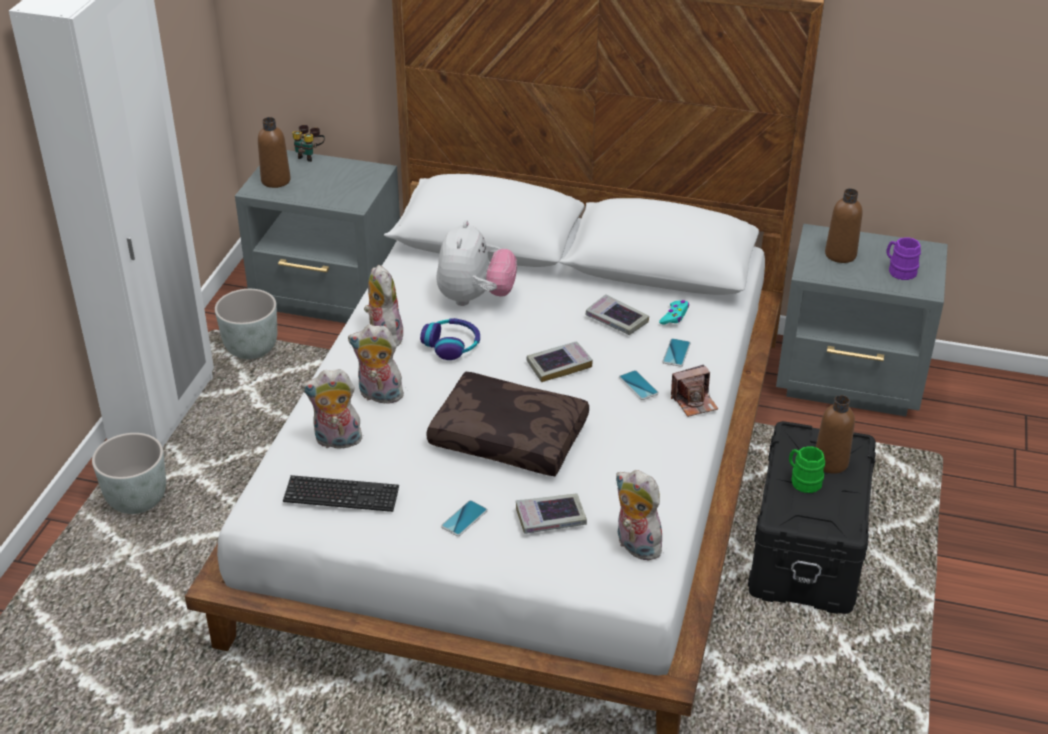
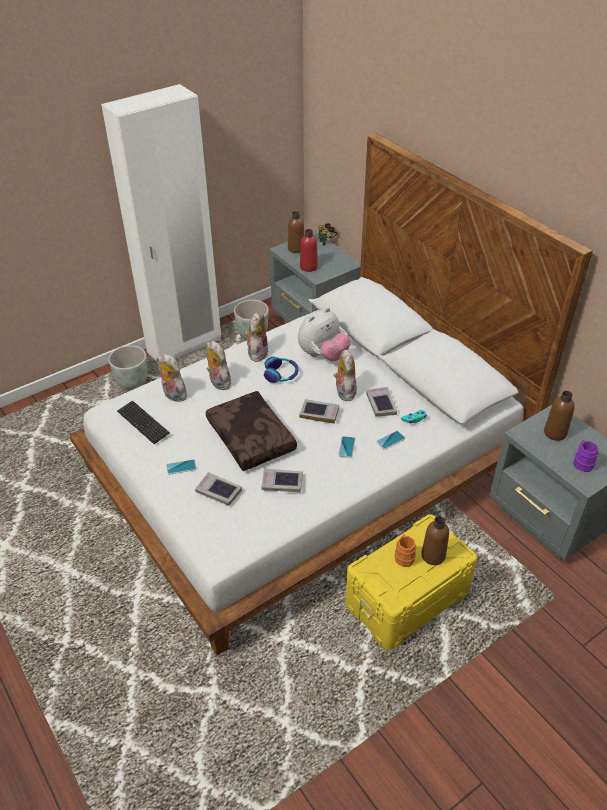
camera: 40 degrees right, 5 degrees up
plush toy [615,470,662,560] -> plush toy moved to [334,350,357,401]
camera [671,365,718,417] -> none
black storage box [748,421,876,614] -> yellow storage box [345,514,477,650]
green mug [789,446,825,493] -> orange mug [395,534,416,567]
none -> book [261,468,303,492]
none -> red bottle [300,229,318,272]

